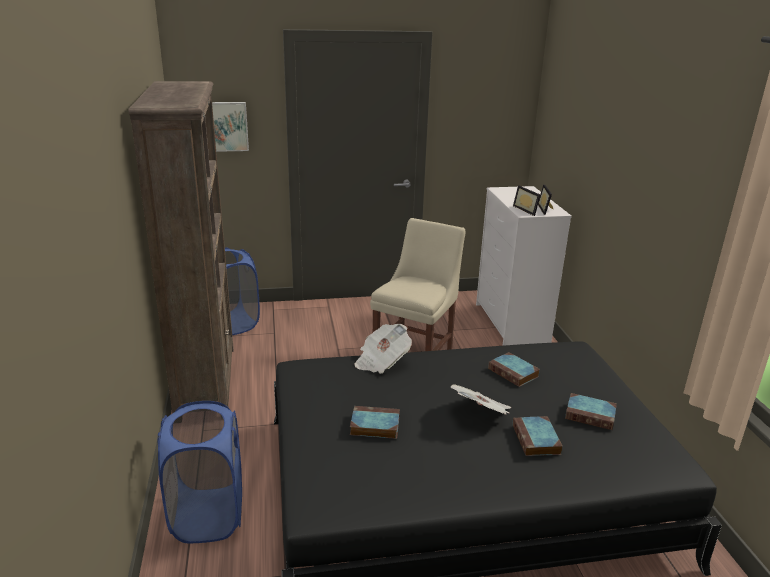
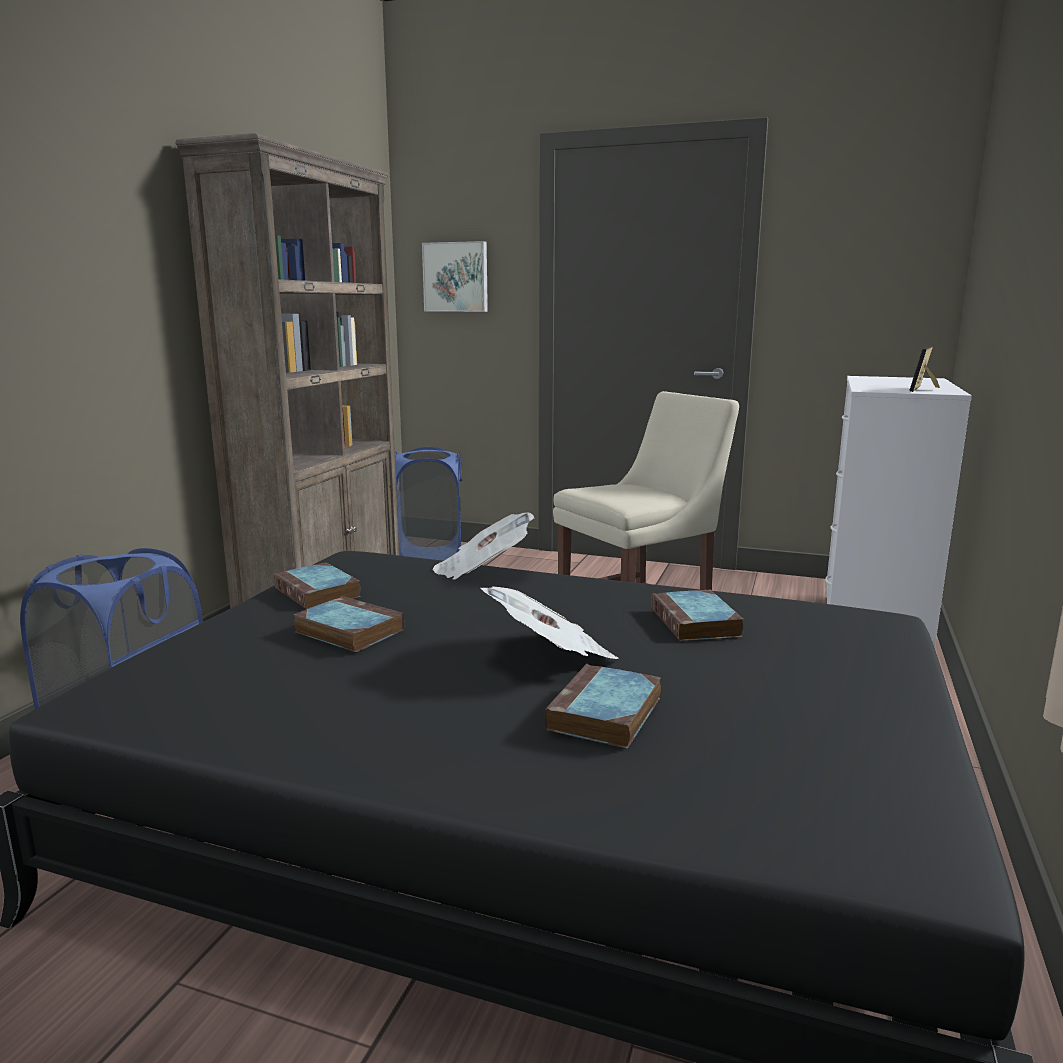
camera: 30 degrees right, 10 degrees down
picture frame [513,186,541,216] -> none
book [565,393,617,430] -> book moved to [273,563,361,609]

